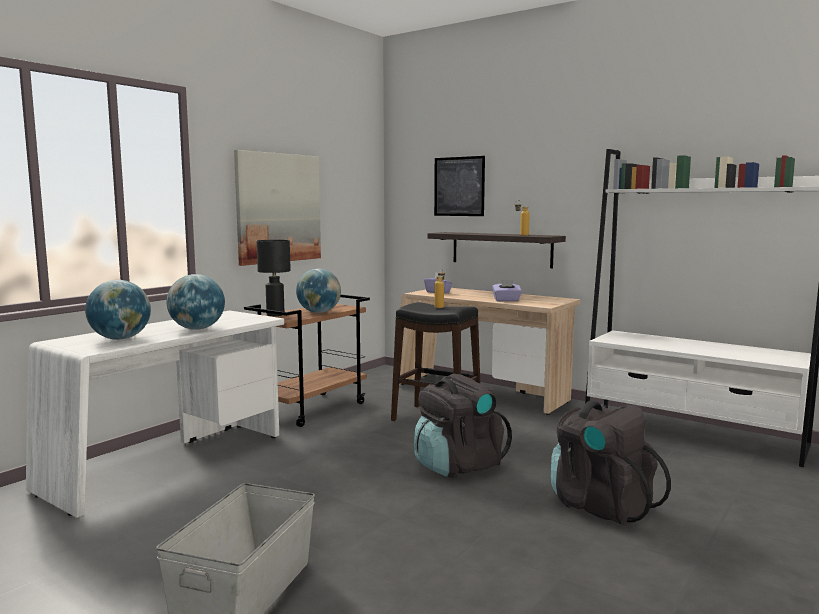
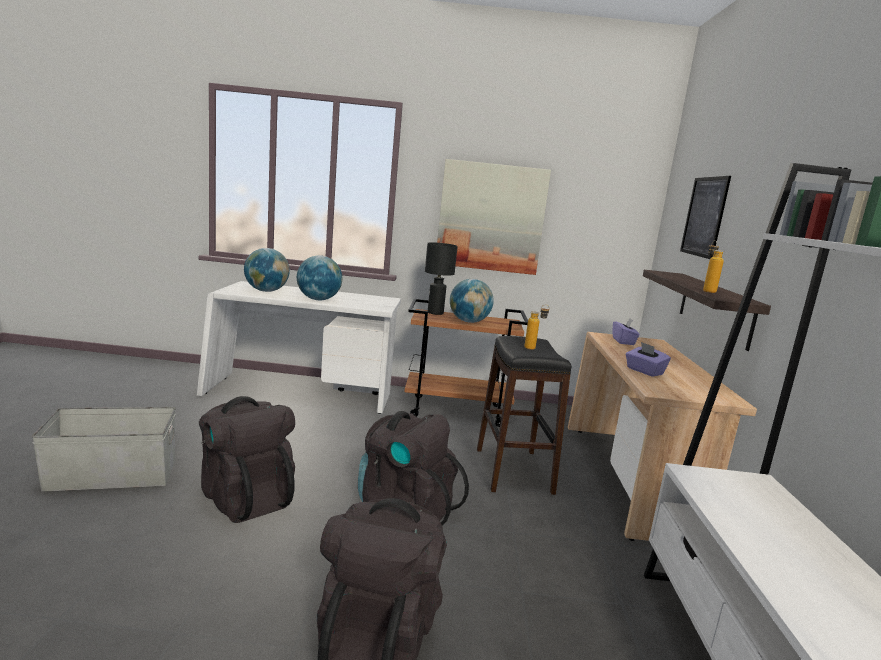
camera: 55 degrees right, 5 degrees up
none -> black backpack [199,396,295,523]

